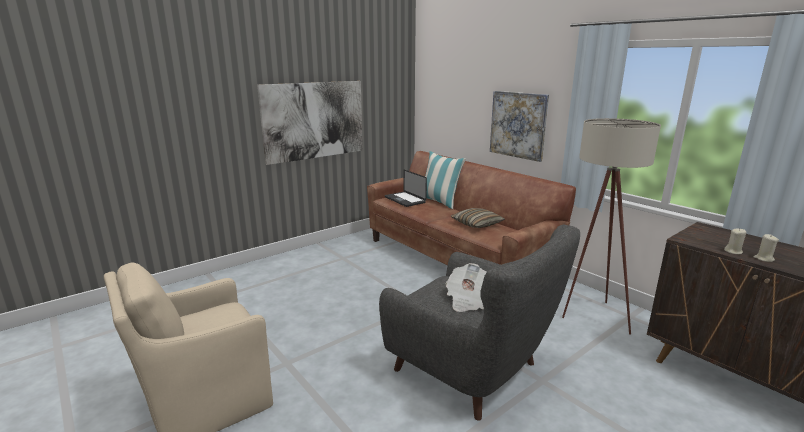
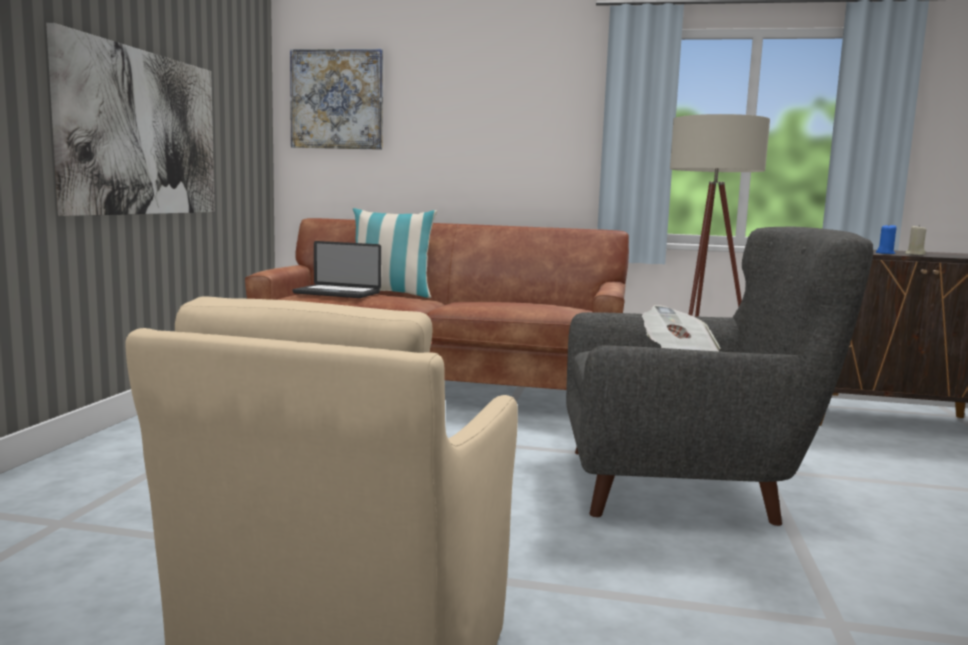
camera: 40 degrees left, 10 degrees down
pillow [451,208,505,228] -> none
picture [490,91,549,162] -> picture moved to [290,49,383,150]
beige candle [724,228,746,254] -> blue candle [876,224,897,254]

